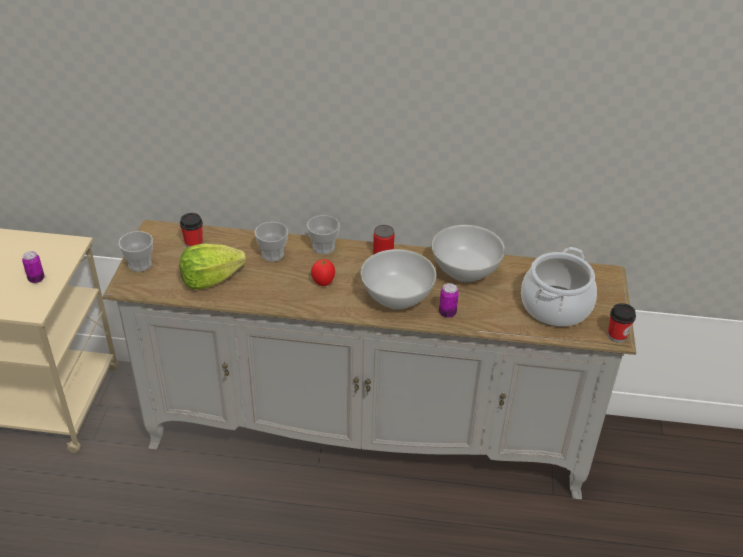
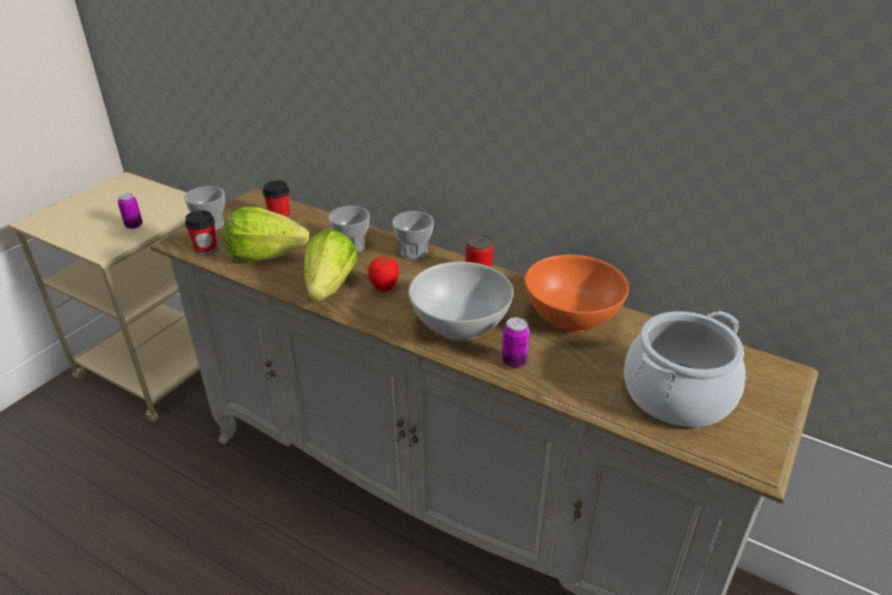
camera: 25 degrees right, 5 degrees down
white bowl [432,225,505,282] -> orange bowl [524,255,629,333]
cup [608,303,636,343] -> cup moved to [185,210,217,256]
none -> lettuce [304,229,358,301]

